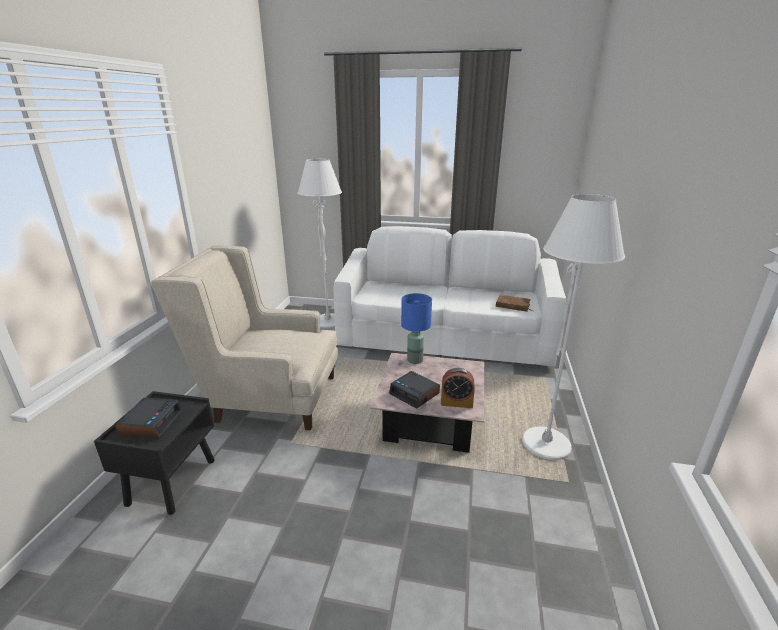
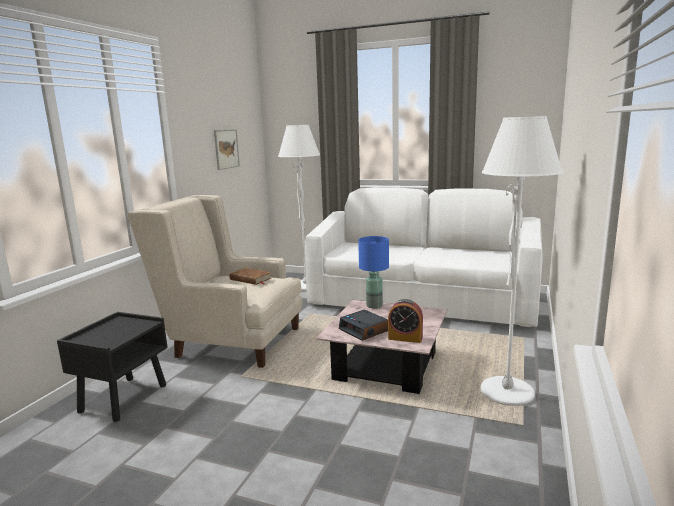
camera: 10 degrees right, 10 degrees down
alarm clock [115,398,183,438] -> none
brown book [496,295,533,312] -> brown book moved to [230,268,271,285]
none -> picture [214,129,240,170]

